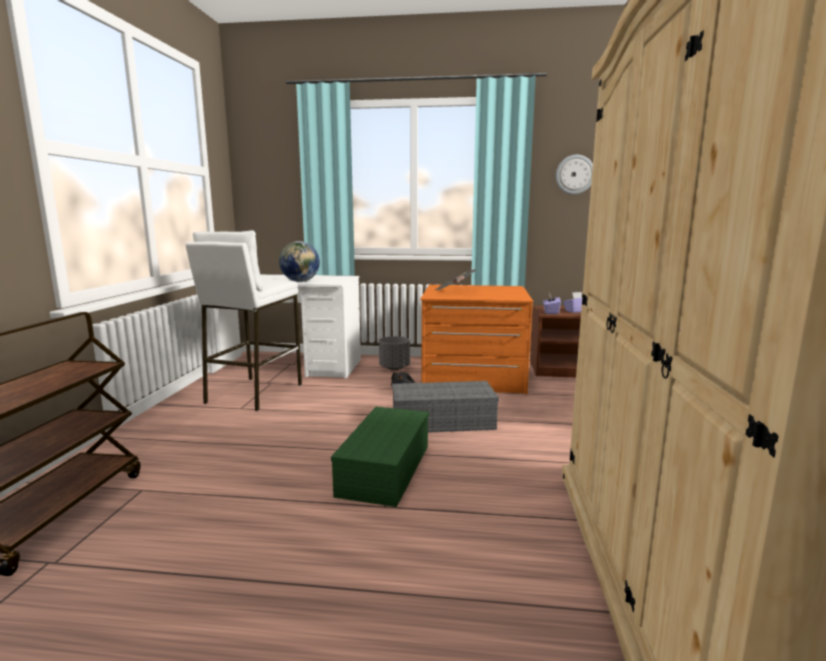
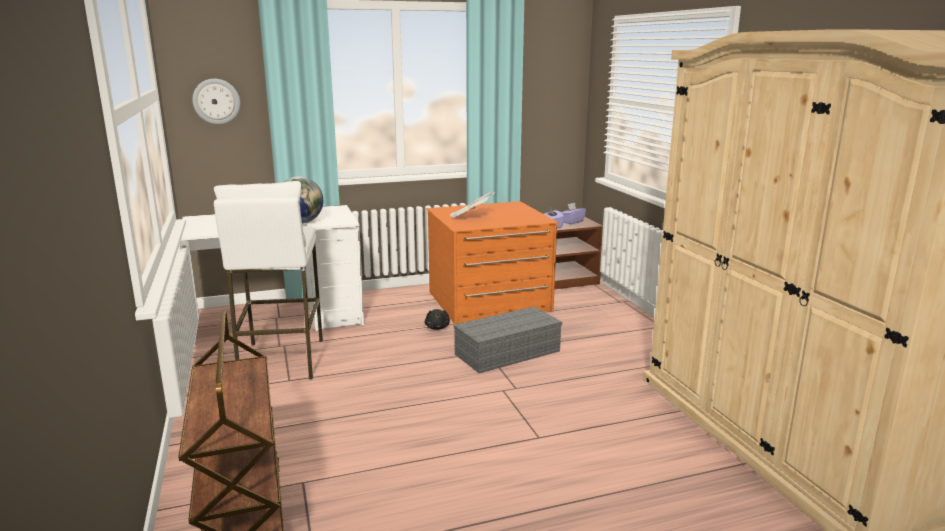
camera: 25 degrees left, 5 degrees up
green storage box [331,407,429,507] -> none
grey planter [379,336,410,370] -> none
wall clock [555,155,593,195] -> wall clock moved to [192,79,240,124]

